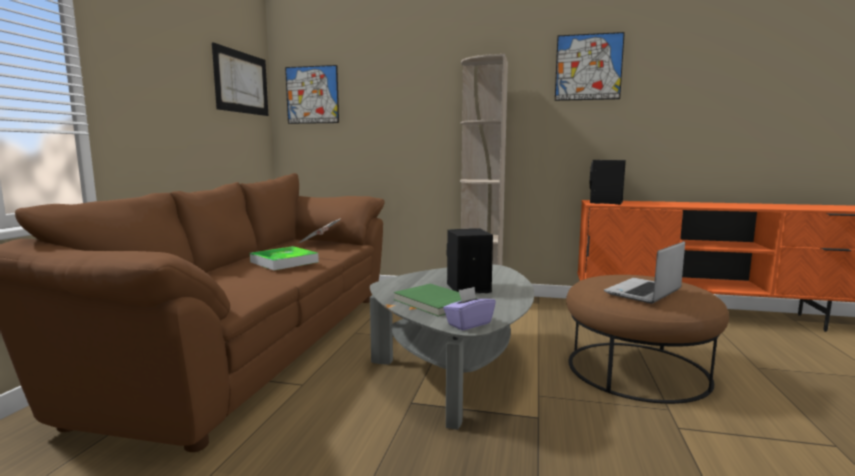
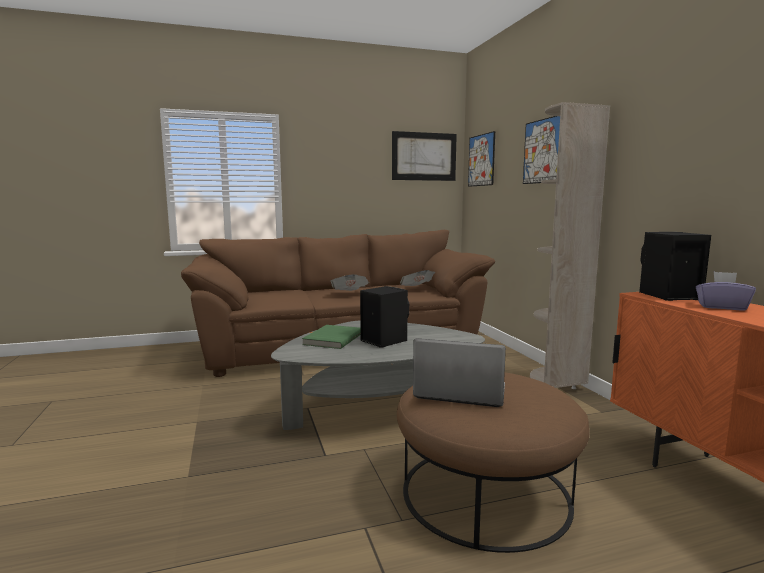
camera: 60 degrees right, 0 degrees up
tray [250,246,319,270] -> newspaper [330,274,369,291]
purple tissue box [443,287,496,330] -> purple tissue box moved to [696,272,756,310]
picture [555,32,625,101] -> picture moved to [523,116,560,184]

